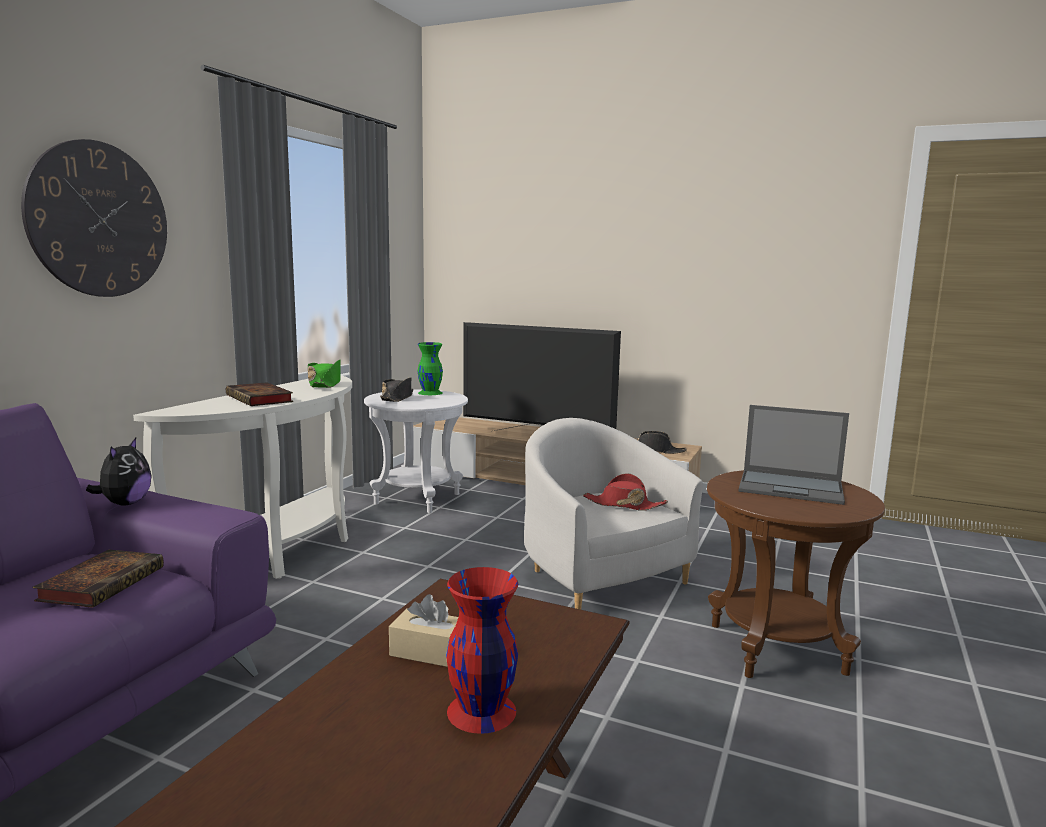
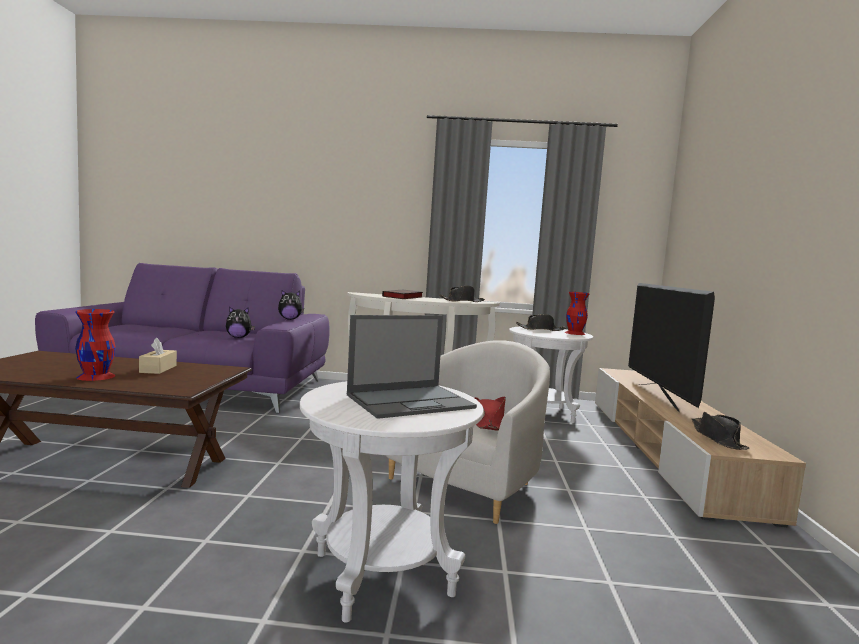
camera: 70 degrees right, 5 degrees down
wall clock [21,139,167,297] -> none
book [33,549,164,608] -> plush toy [226,307,255,338]
green hat [308,359,341,388] -> black hat [439,285,485,302]
green vase [418,342,443,395] -> red vase [565,292,589,335]
brown side table [707,470,885,678] -> white side table [300,381,484,623]
laptop [739,405,849,505] -> laptop turned 120 degrees counterclockwise [347,315,477,419]

